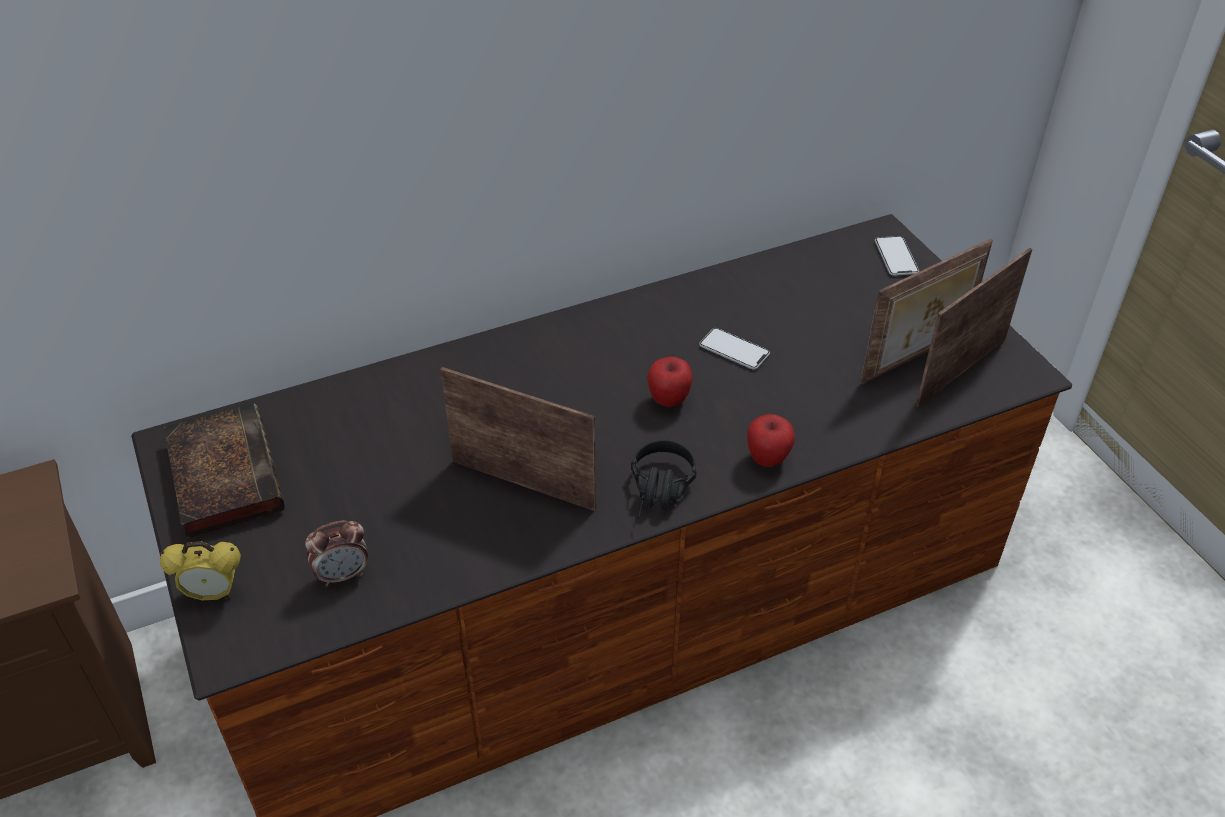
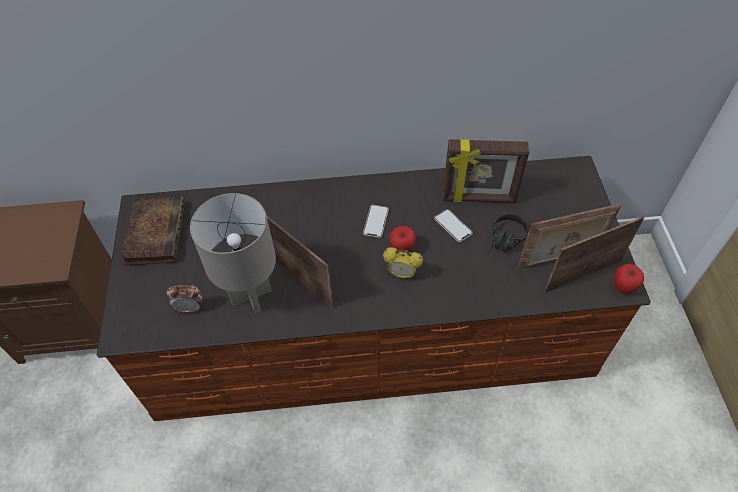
camera: 20 degrees right, 10 degrees up
alarm clock [160,541,241,601] -> alarm clock moved to [383,247,423,279]
black headphones [631,440,697,518] -> black headphones moved to [488,214,528,254]
apple [747,414,795,467] -> apple moved to [614,264,644,294]
phone [875,236,919,276] -> phone moved to [363,205,389,238]
none -> grey table lamp [190,193,276,313]
none -> picture frame [443,139,529,203]

